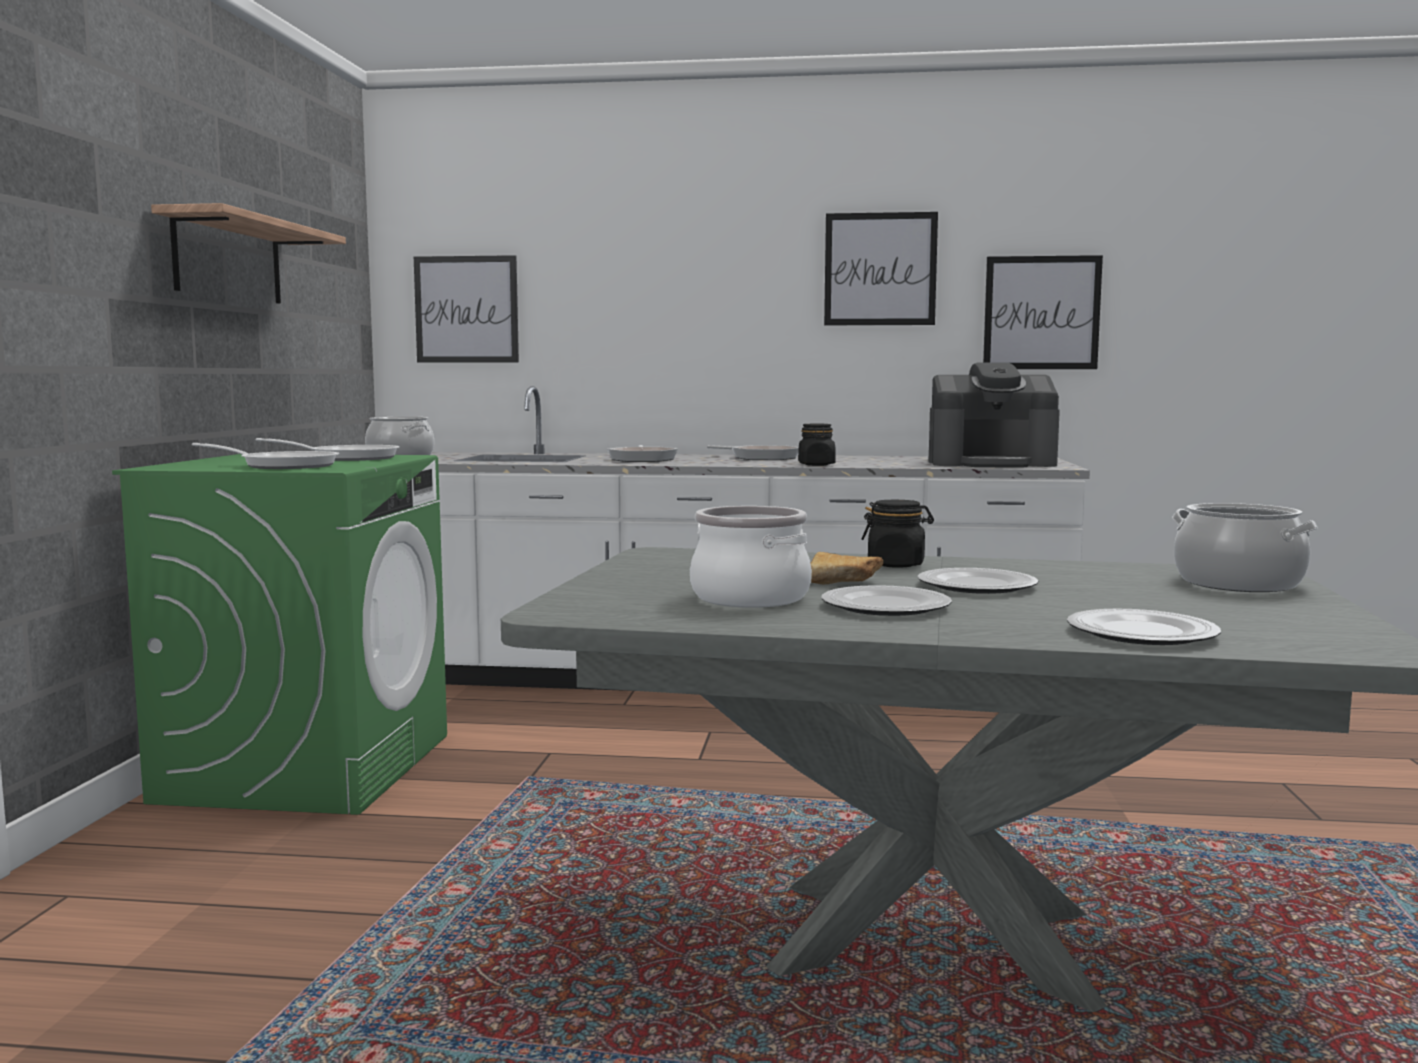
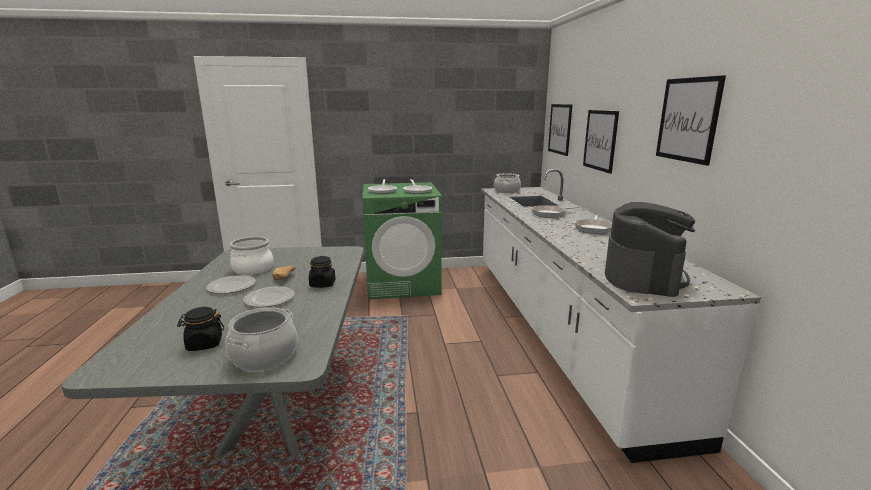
camera: 75 degrees right, 10 degrees up
shelf [151,203,346,304] -> none
black jar [798,424,836,466] -> black jar moved to [177,307,224,351]
coffee machine [929,362,1060,468] -> coffee machine turned 150 degrees counterclockwise [605,202,695,297]
picture [983,255,1103,369] -> picture moved to [583,110,619,174]
plate [1067,609,1221,645] -> none

